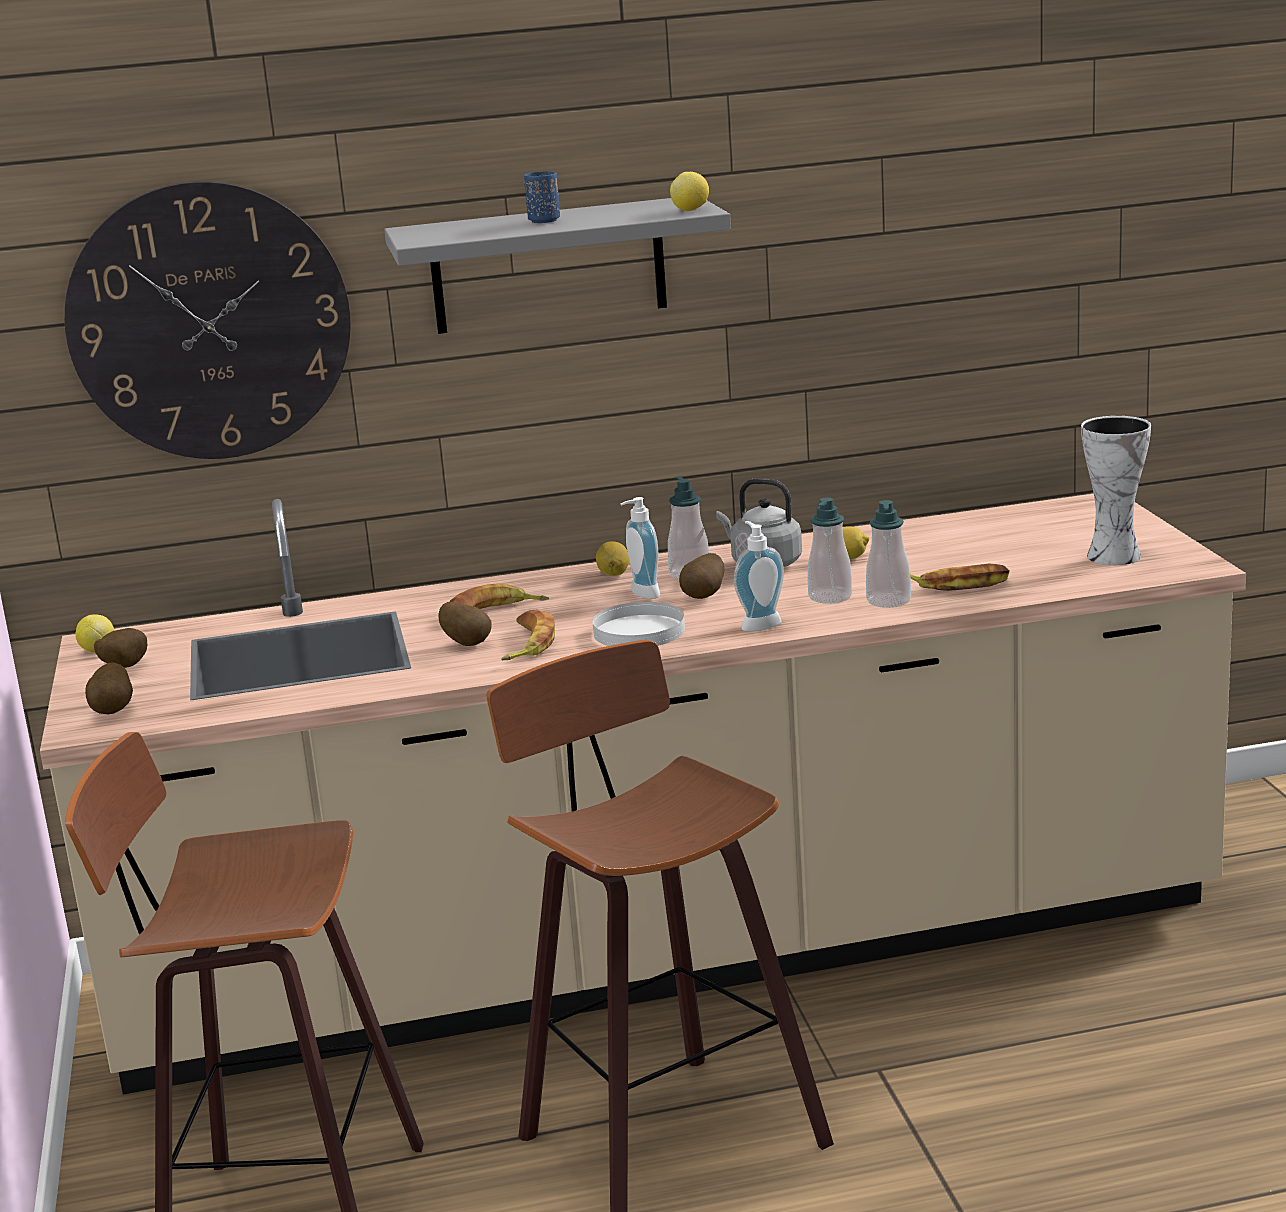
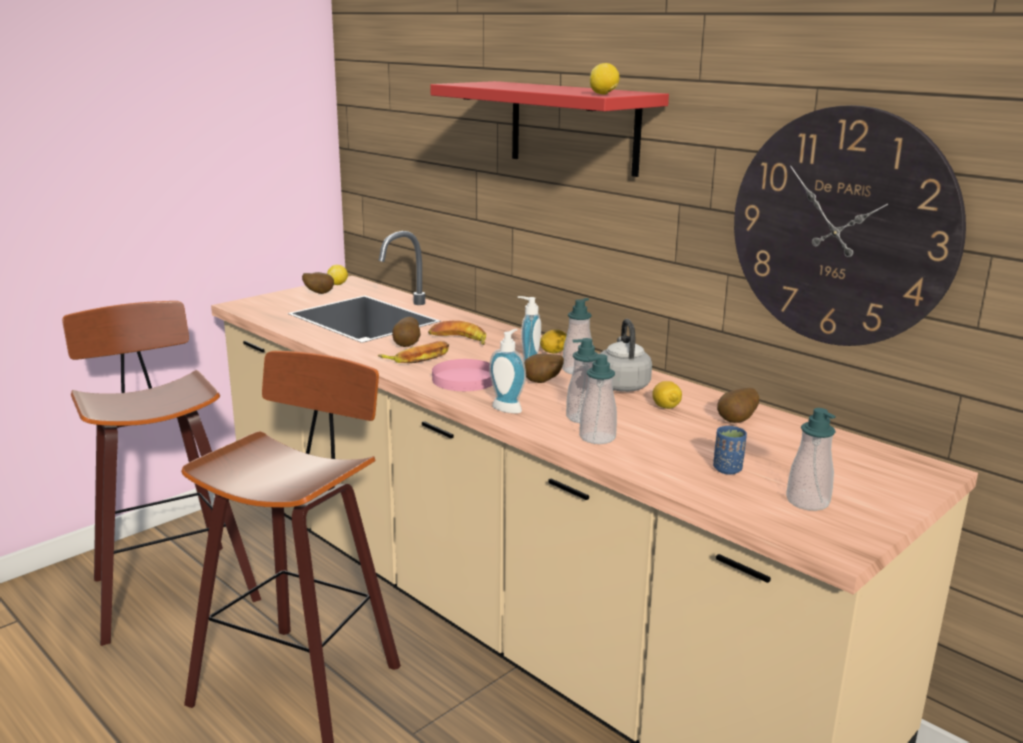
camera: 55 degrees right, 0 degrees up
wall clock [64,181,351,459] -> wall clock moved to [734,105,966,346]
potato [85,662,133,714] -> potato moved to [717,388,759,423]
grey shelf [384,198,731,334] -> red shelf [430,81,669,177]
blue cup [524,171,560,223] -> blue cup moved to [713,426,747,475]
white plate [593,602,685,646] -> pink plate [432,359,492,391]
banana [910,563,1010,591] -> none
vase [1081,416,1151,565] -> soap dispenser [786,408,836,511]

